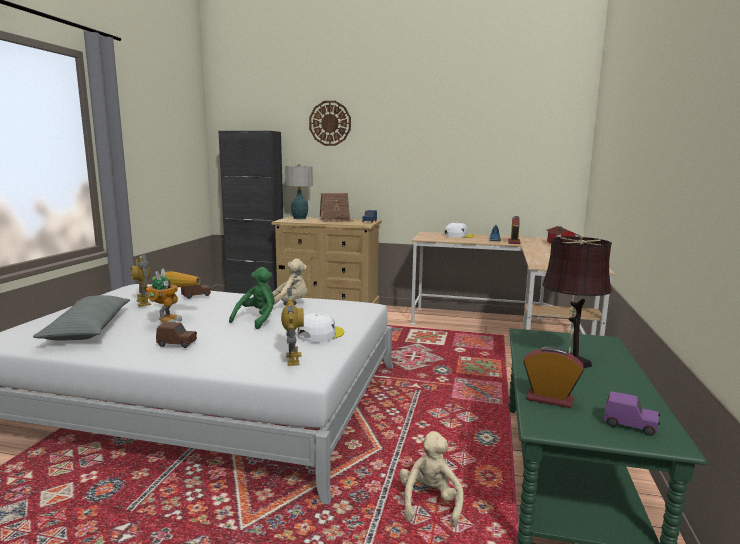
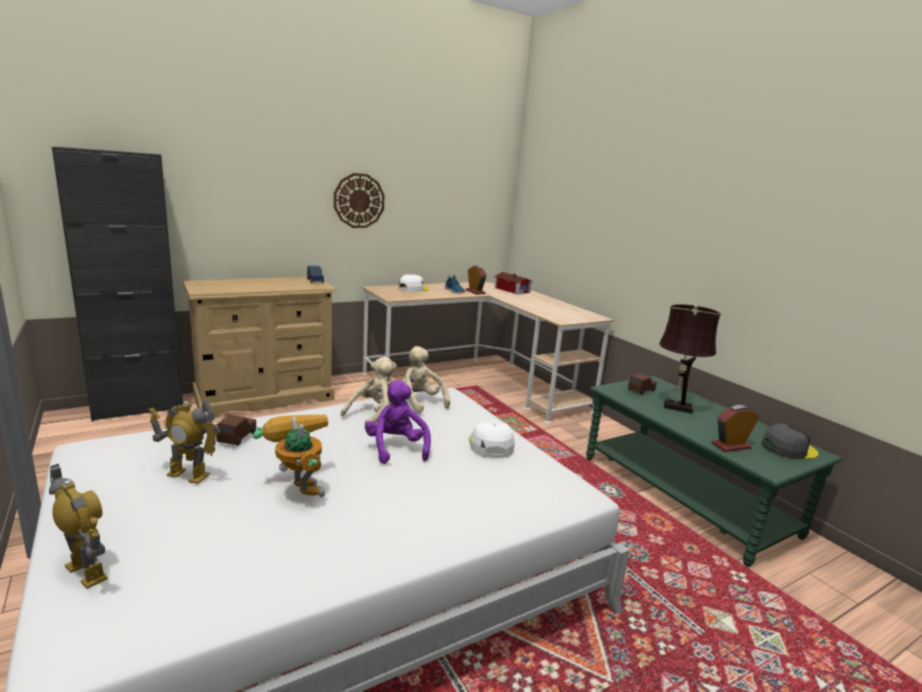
camera: 45 degrees left, 5 degrees up
grey pillow [33,295,130,341] -> none
brown toy car [156,322,197,348] -> brown toy car moved to [628,373,657,395]
green plush toy [229,267,275,329] -> purple plush toy [365,380,431,464]
toy robot [281,288,304,366] -> toy robot moved to [49,464,108,589]
table lamp [285,164,313,219] -> none
wall clock [309,101,351,146] -> wall clock moved to [334,173,385,228]
toy house [320,193,354,222] -> none
beige plush toy [399,431,464,527] -> beige plush toy moved to [402,346,450,414]
purple toy car [604,391,660,436] -> grey cap [761,424,818,459]

